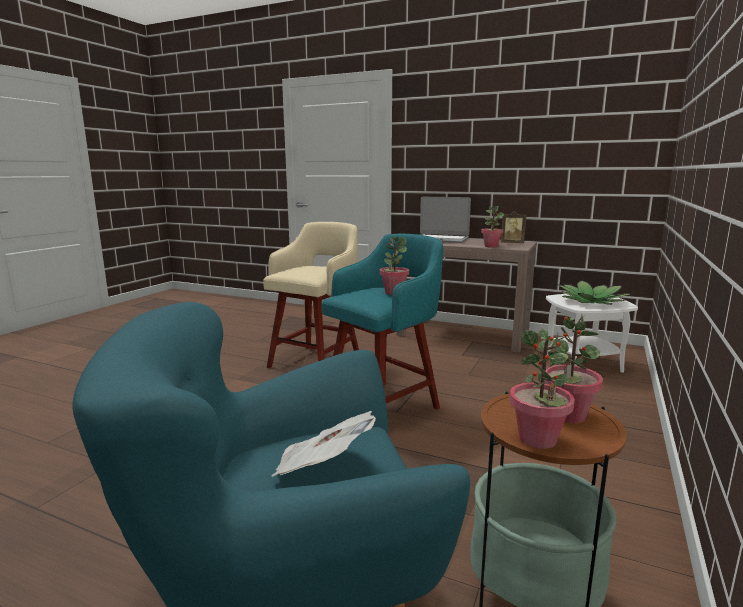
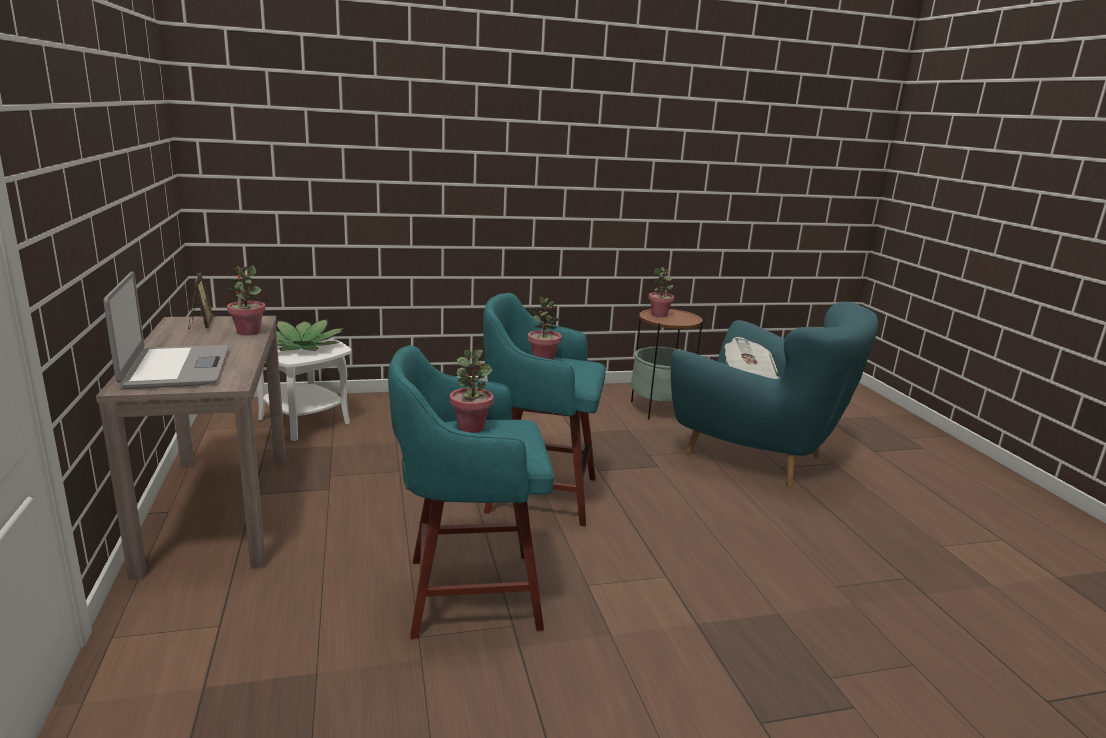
camera: 130 degrees left, 5 degrees up
beige stool [263,222,359,368] -> turquoise stool [388,345,554,639]
potted plant [510,329,575,449] -> potted plant moved to [450,350,494,433]

